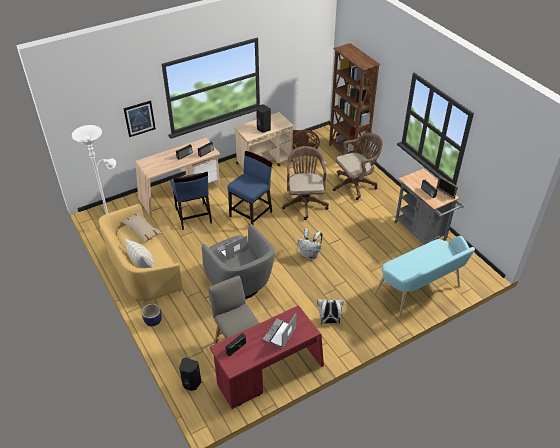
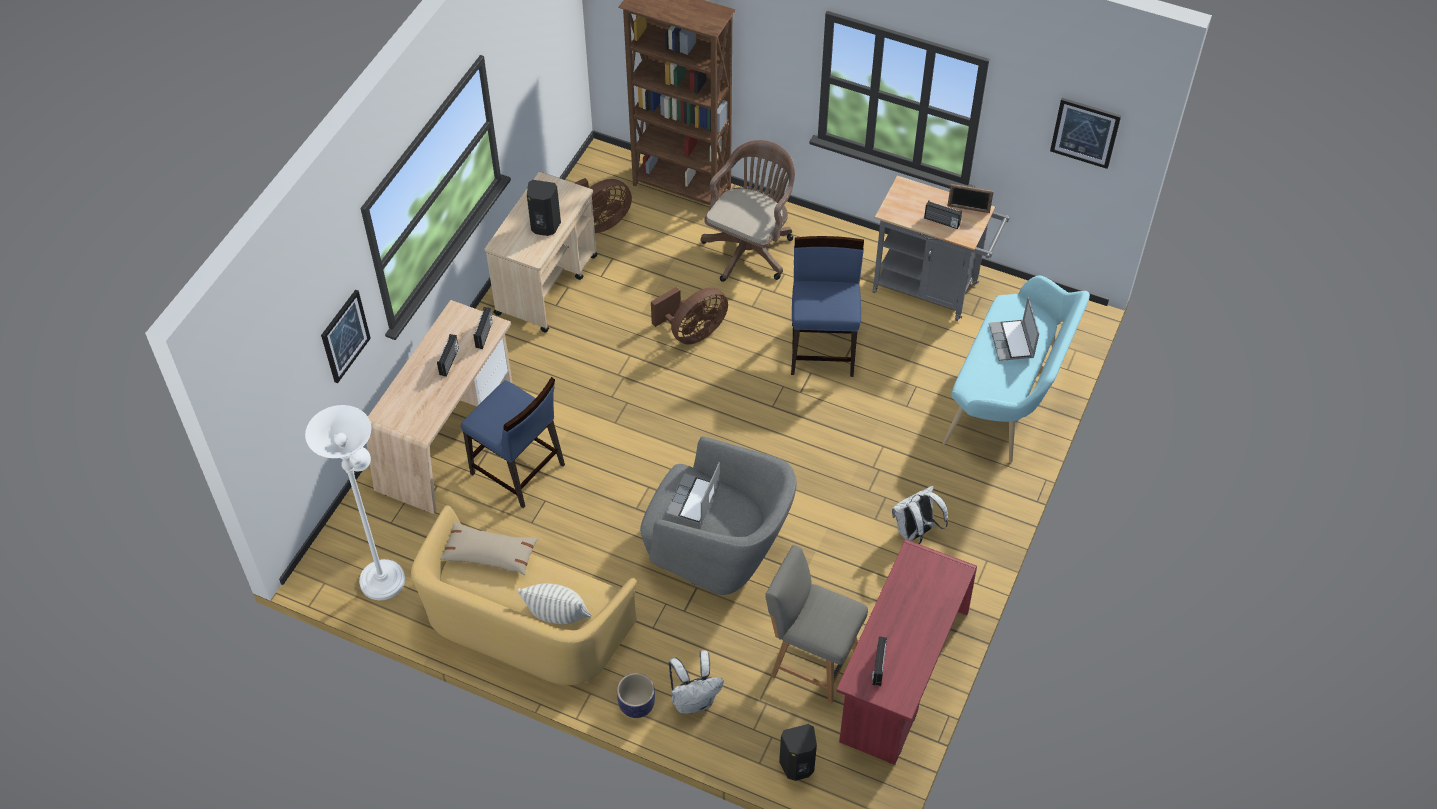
camera: 35 degrees left, 10 degrees up
blue chair [227,151,272,226] -> blue chair moved to [791,236,864,377]
laptop [263,313,296,349] -> laptop moved to [989,297,1039,361]
brown office chair [282,146,329,220] -> brown fan [651,287,728,345]
white backpack [297,228,323,260] -> white backpack moved to [668,650,724,714]
none -> picture [1050,98,1121,169]

